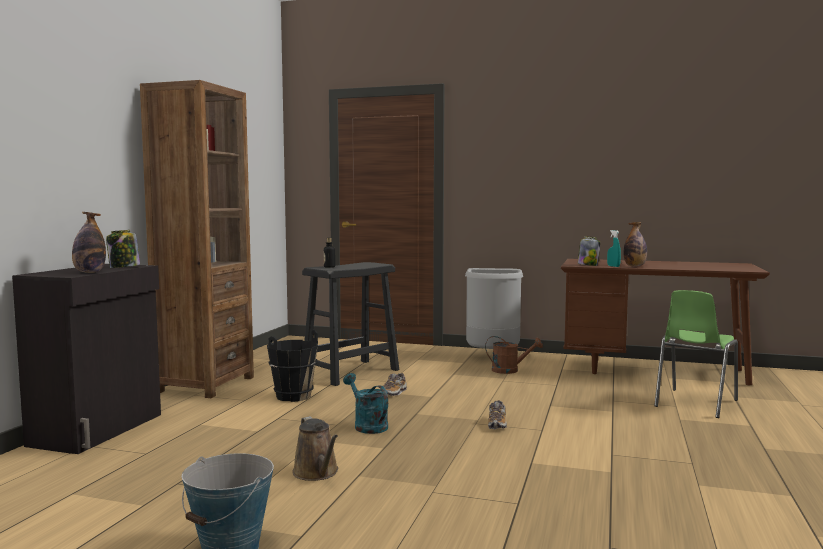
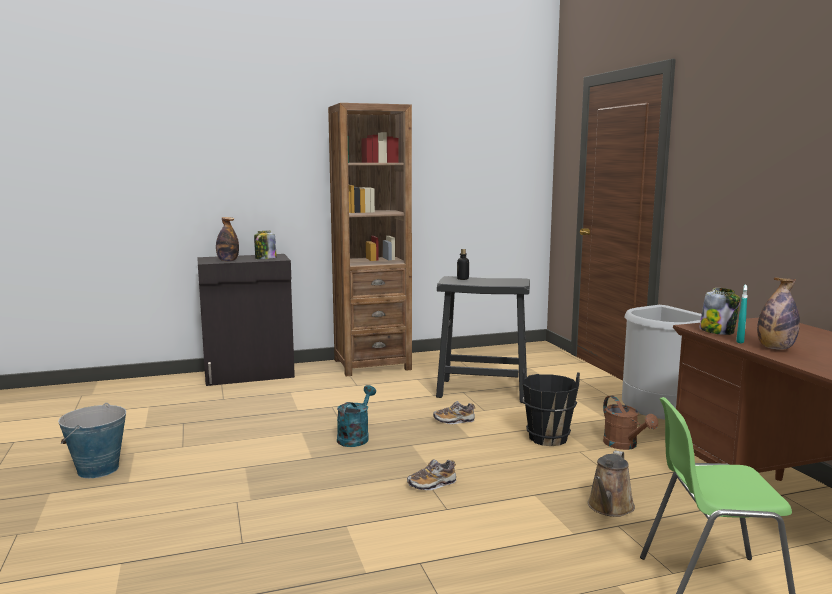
camera: 55 degrees right, 5 degrees up
black bucket [267,330,318,402] -> black bucket moved to [522,368,580,446]
brown watering can [292,416,338,481] -> brown watering can moved to [588,450,635,517]

